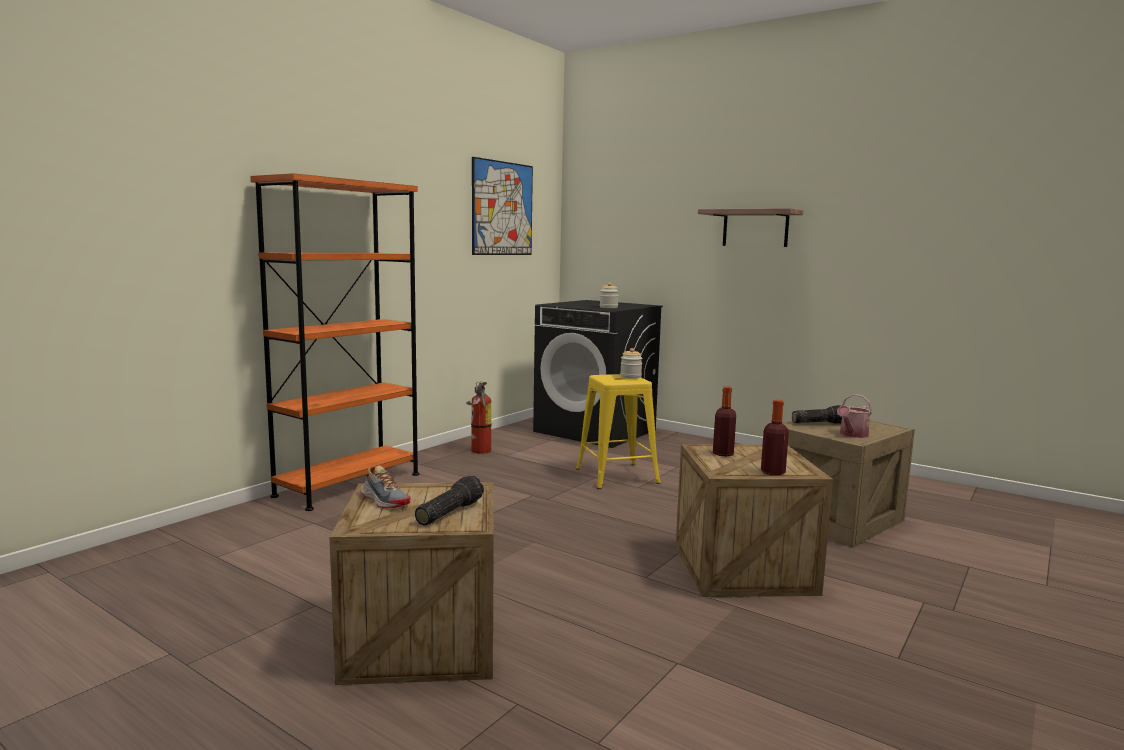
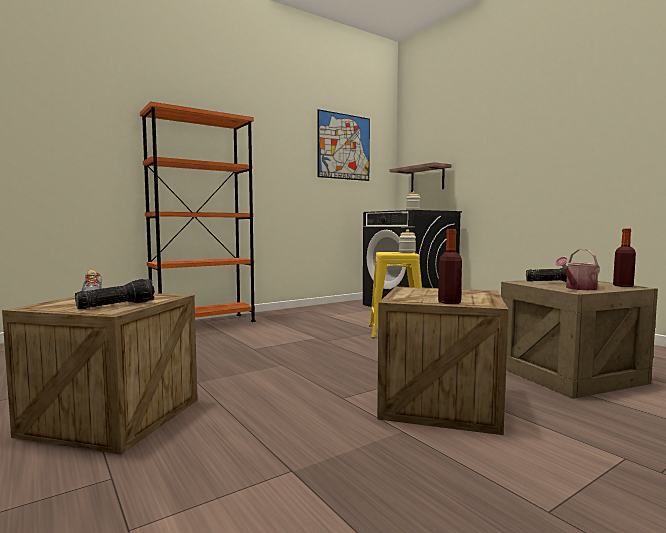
camera: 20 degrees right, 5 degrees down
fire extinguisher [466,382,492,454] -> none
shelf [698,208,803,247] -> shelf moved to [390,162,452,192]
bottle [713,386,736,456] -> bottle moved to [613,228,636,287]

